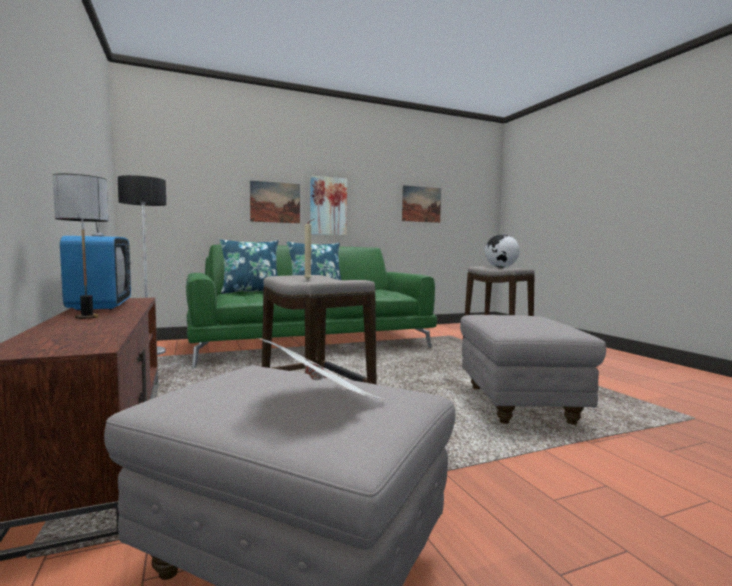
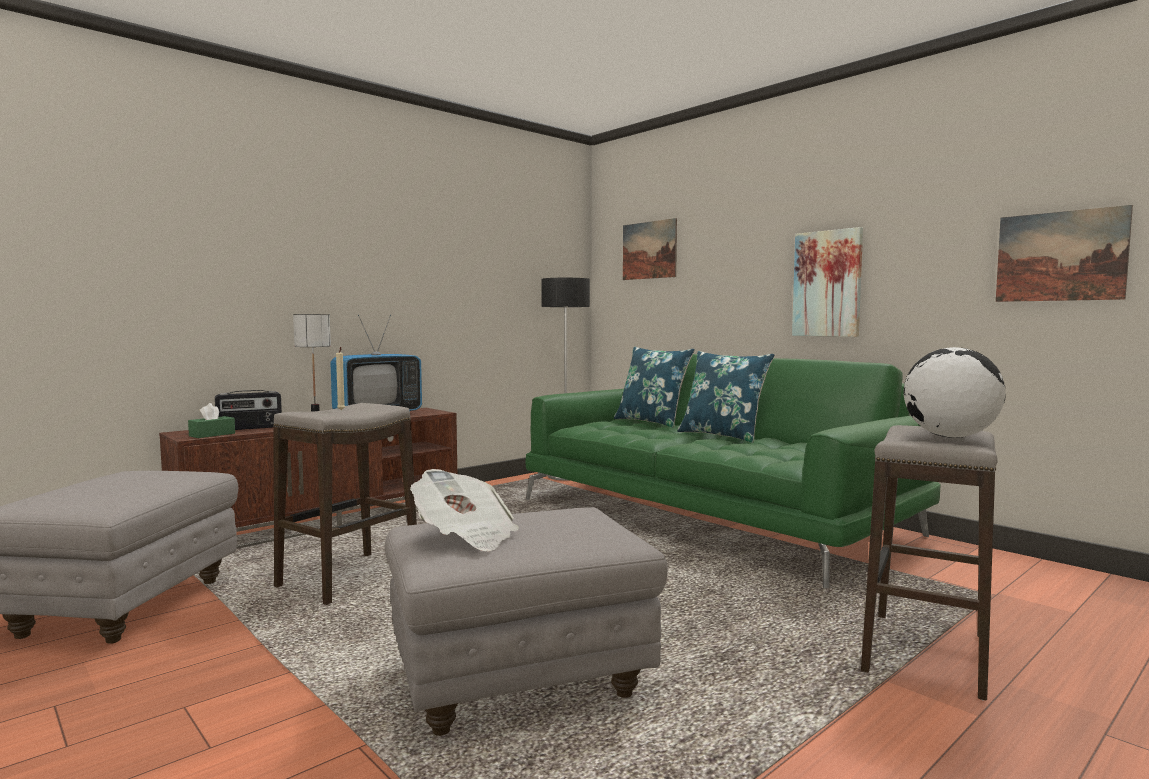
camera: 70 degrees right, 0 degrees up
picture [250,180,300,224] -> picture moved to [623,218,677,280]
newspaper [258,338,385,399] -> newspaper moved to [410,469,519,552]
none -> green tissue box [188,403,235,438]
none -> radio [215,390,282,430]

